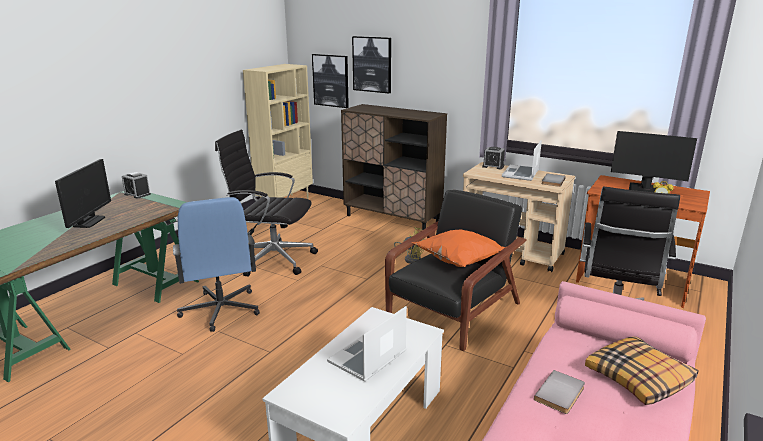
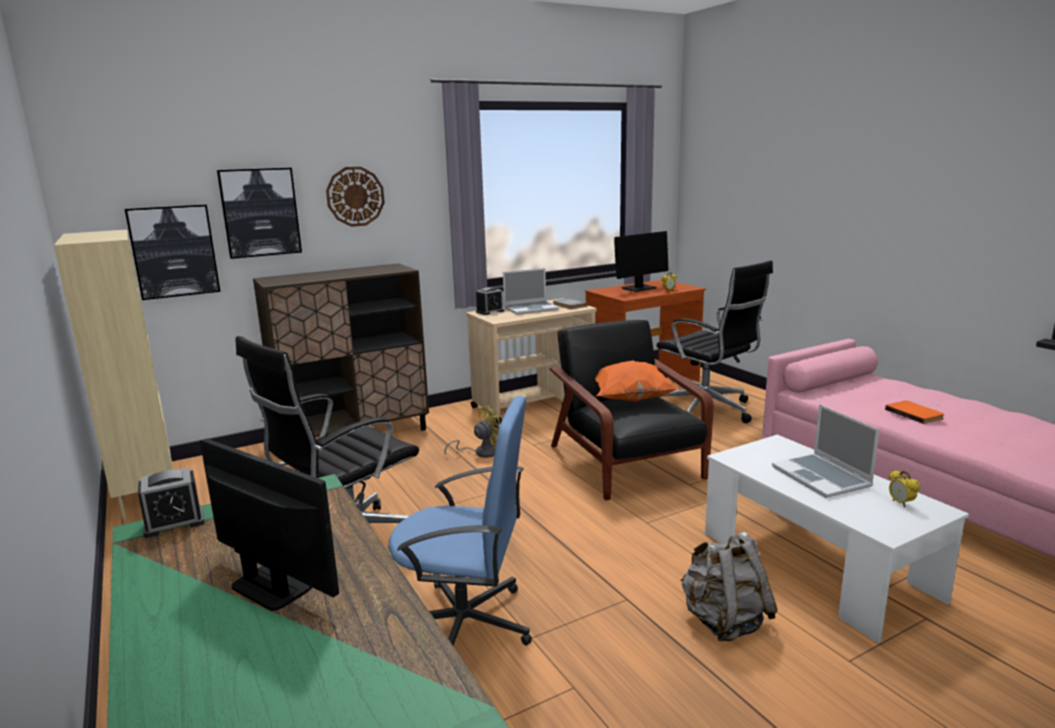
camera: 60 degrees left, 5 degrees down
laptop [502,140,542,181] -> laptop turned 75 degrees counterclockwise [503,268,559,315]
grey book [534,370,585,414] -> orange book [885,401,944,424]
pillow [585,336,699,405] -> none
none -> wall clock [326,167,385,227]
none -> grey backpack [681,531,777,642]
none -> alarm clock [889,470,920,507]

